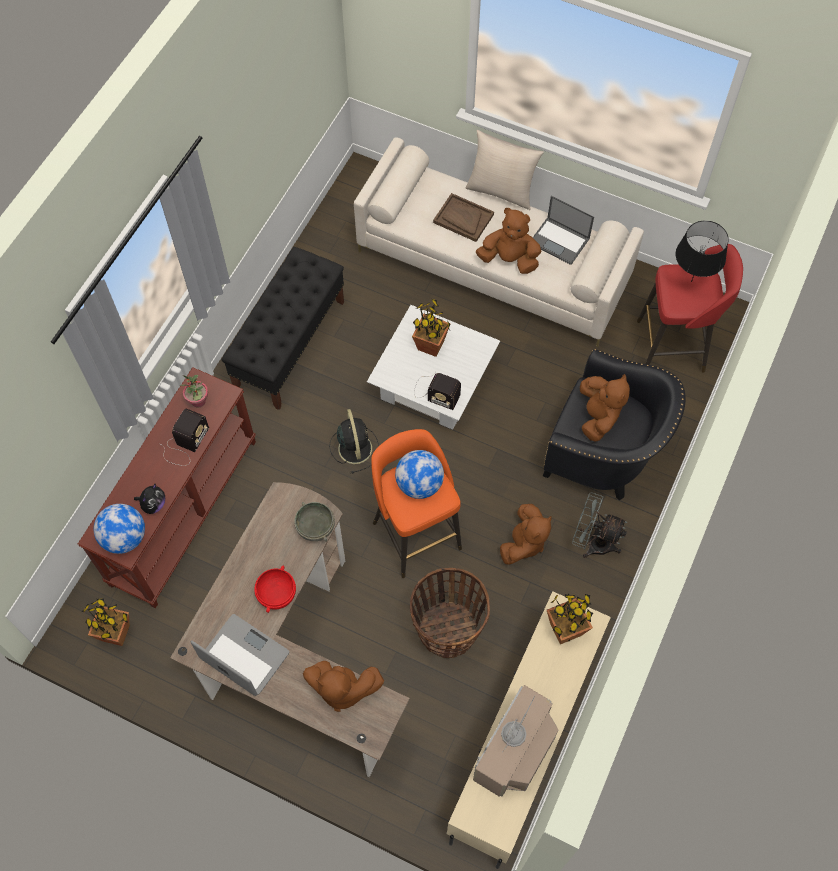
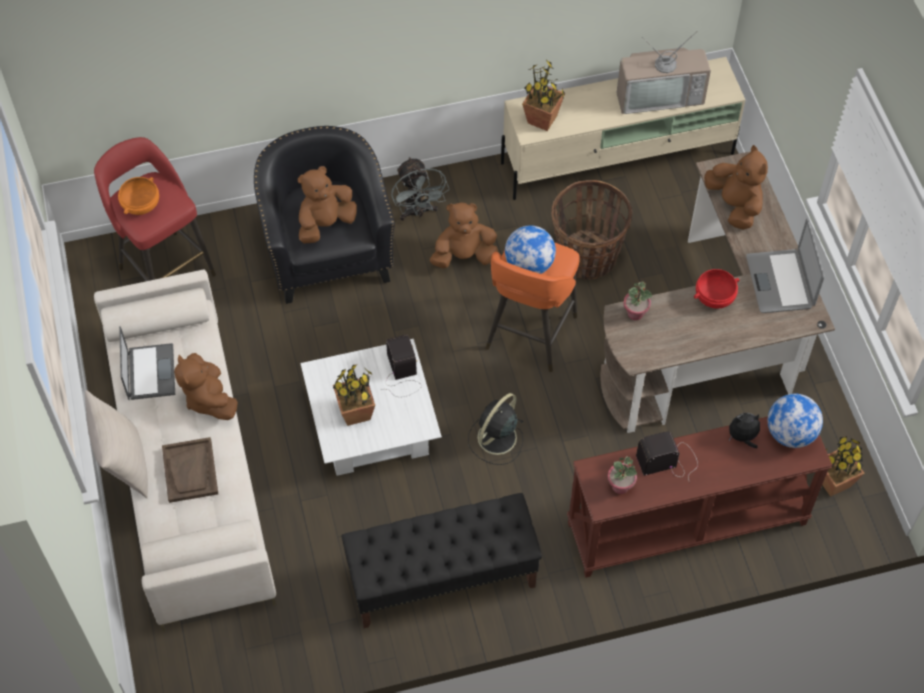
camera: 130 degrees left, 5 degrees down
grey bowl [294,502,335,542] -> potted plant [624,281,652,320]
black table lamp [676,220,729,282] -> orange bowl [118,177,159,215]

